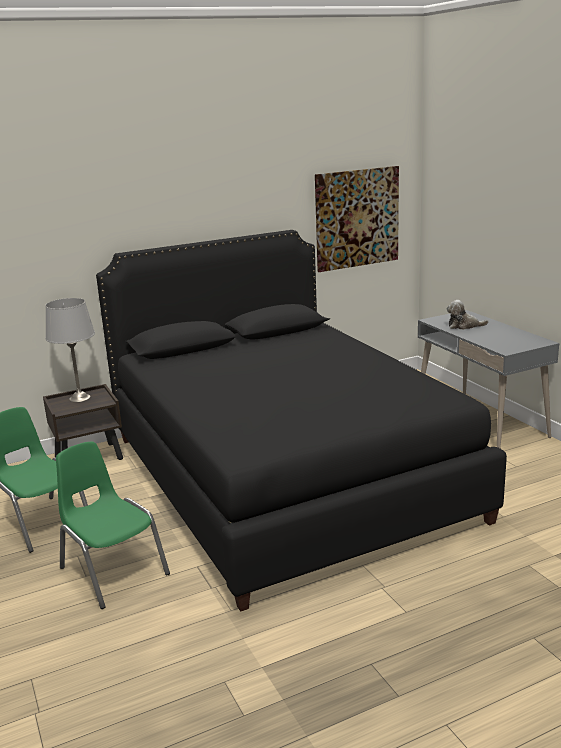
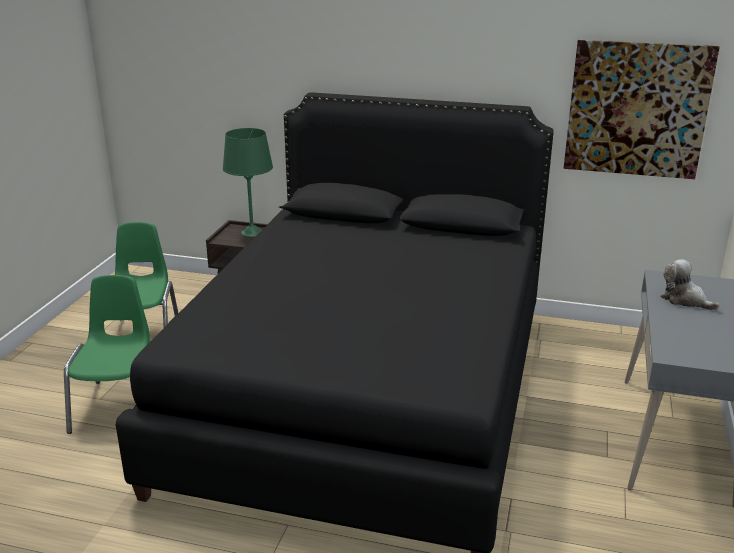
camera: 40 degrees right, 5 degrees up
grey table lamp [45,298,95,402] -> green table lamp [223,128,273,237]

